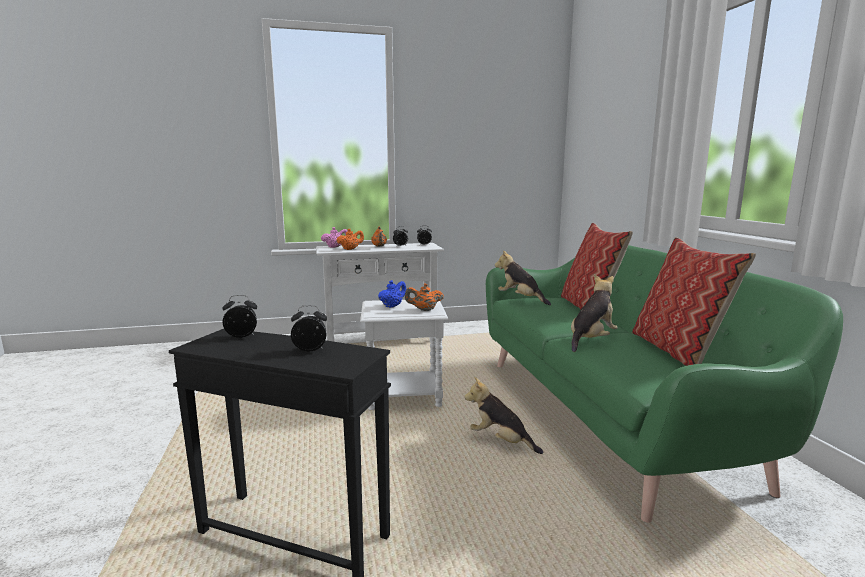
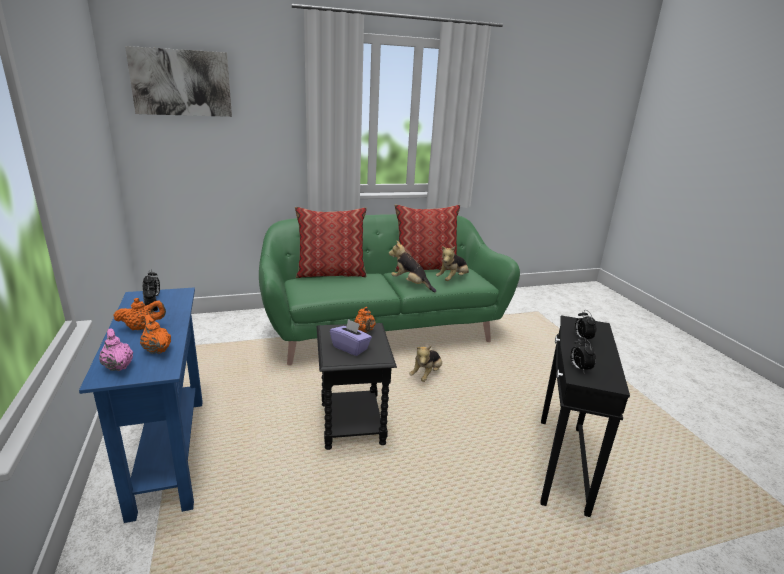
camera: 95 degrees left, 10 degrees up
white console table [316,243,444,342] -> blue console table [79,287,203,523]
white side table [360,300,449,410] -> black side table [317,323,397,450]
blue teapot [378,280,406,308] -> purple tissue box [330,319,372,356]
plush toy [495,250,551,305] -> plush toy moved to [436,246,469,281]
none -> picture [125,46,232,117]

